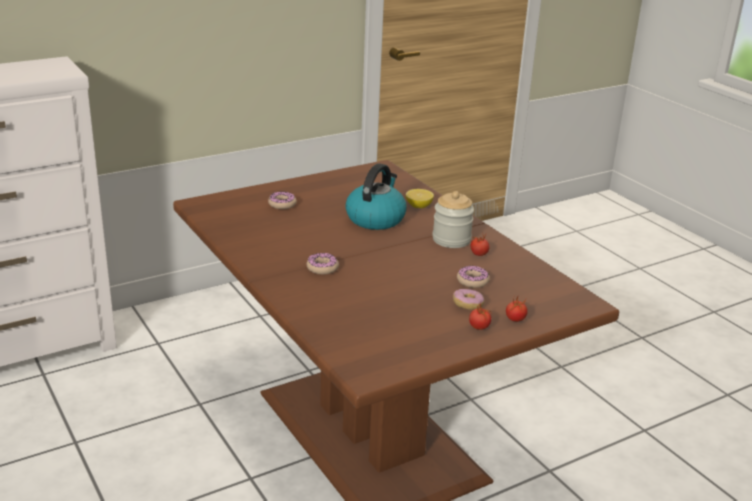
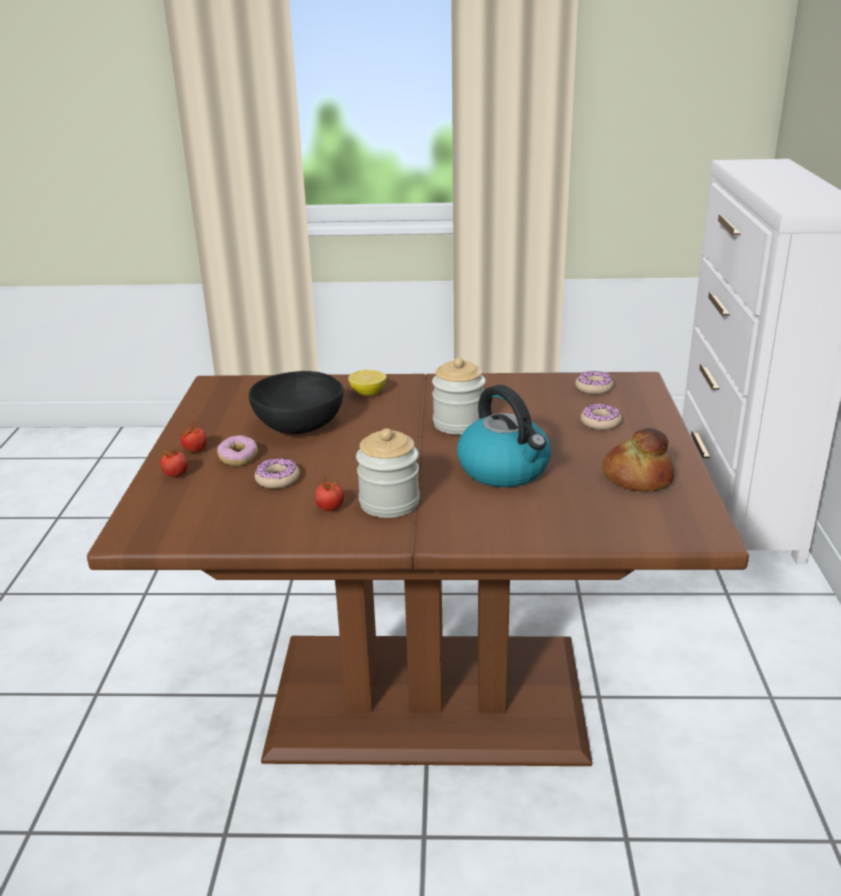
camera: 125 degrees right, 0 degrees up
donut [307,253,339,275] -> donut moved to [575,371,614,394]
lemon [406,189,434,208] -> lemon moved to [348,370,386,396]
none -> black bowl [249,371,344,434]
none -> jar [432,357,486,435]
none -> bread [602,428,674,492]

